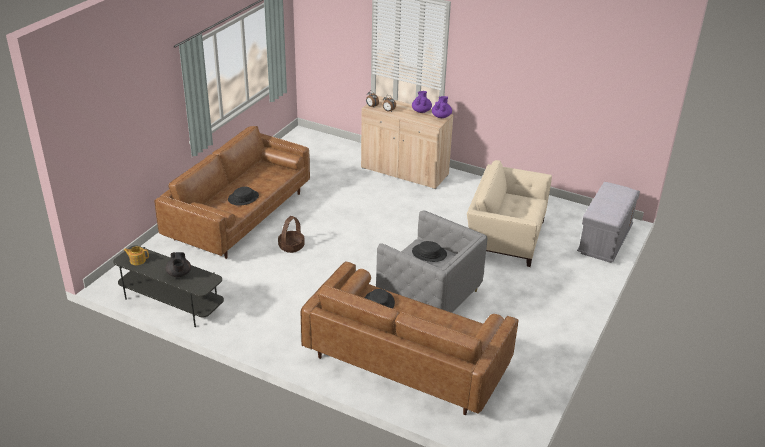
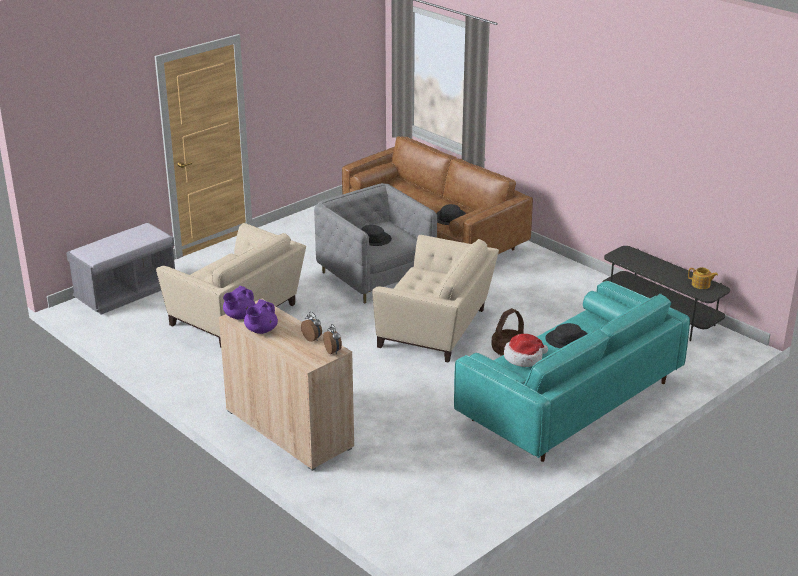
camera: 160 degrees left, 5 degrees down
brown sofa [154,126,310,259] -> turquoise sofa [454,281,690,462]
black teapot [165,252,191,277] -> none
none -> beige armchair [372,235,499,363]
none -> hat [504,334,548,367]

